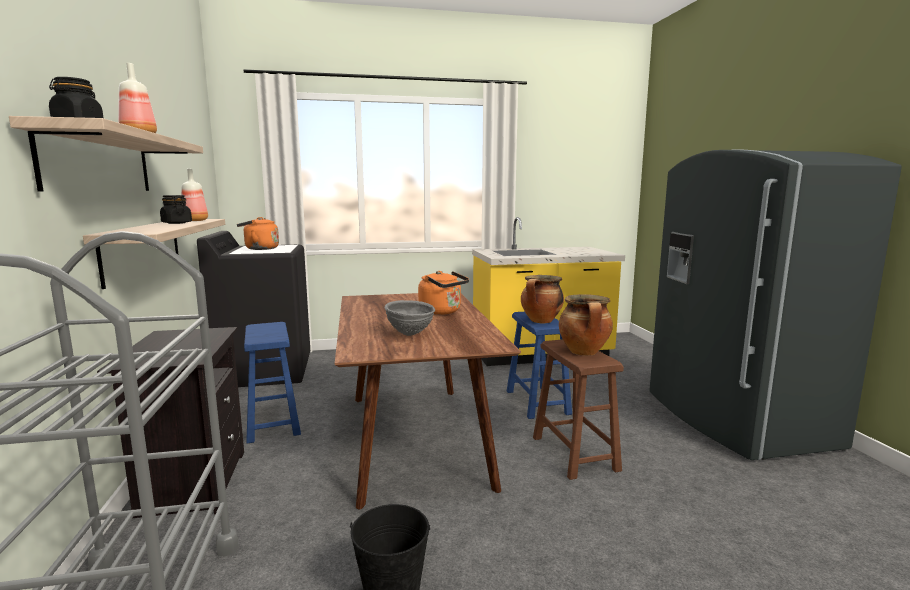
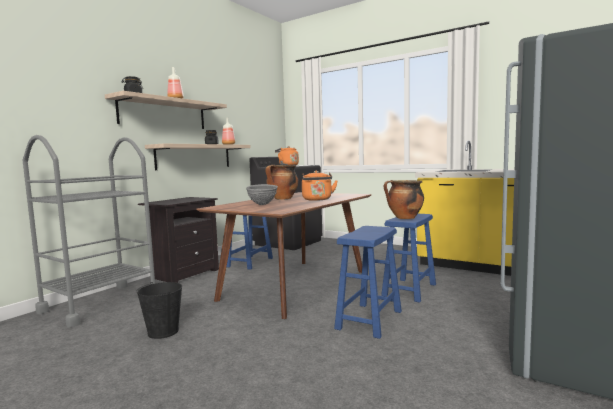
camera: 45 degrees right, 5 degrees down
brown stool [533,339,624,480] -> blue stool [334,226,402,339]
cooking pot [559,294,613,355] -> cooking pot moved to [265,165,298,200]

